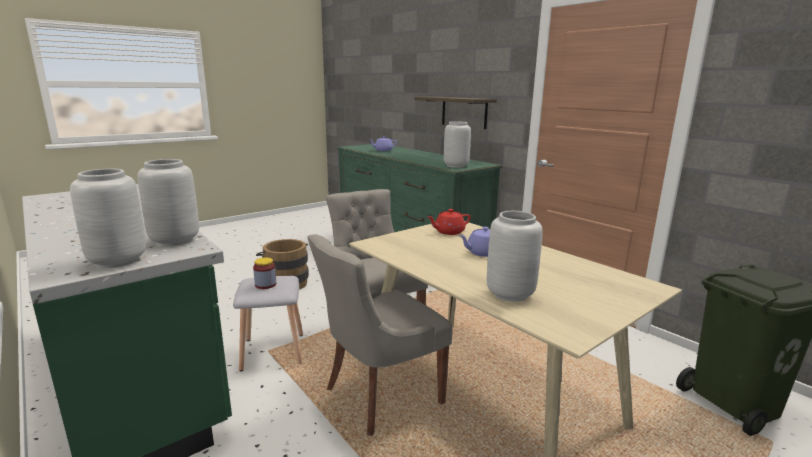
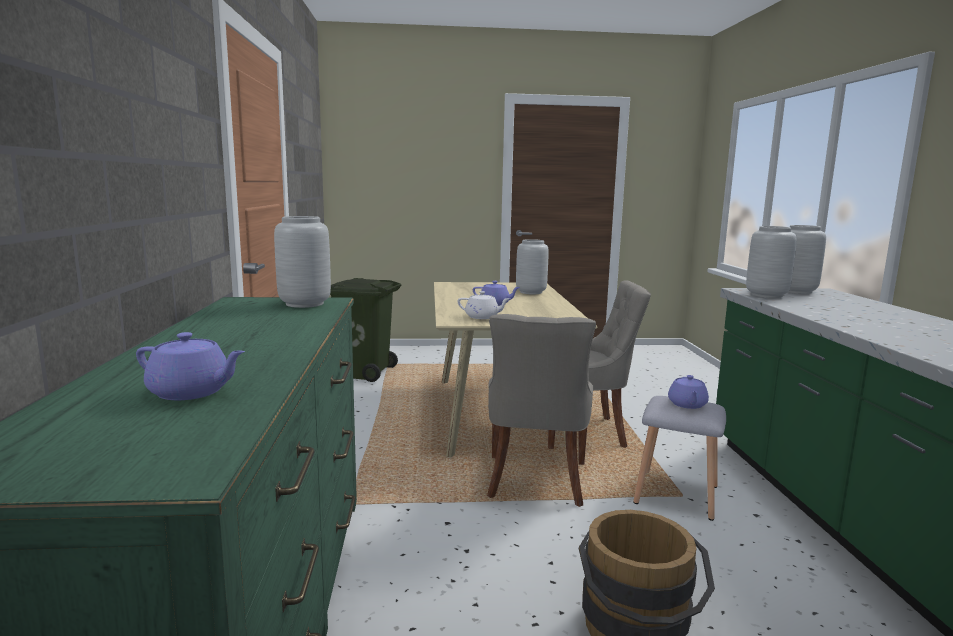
camera: 145 degrees left, 5 degrees down
jar [253,257,276,289] -> purple teapot [668,375,709,409]
shelf [414,97,497,129] -> none
red teapot [427,209,471,235] -> white teapot [458,291,511,319]

